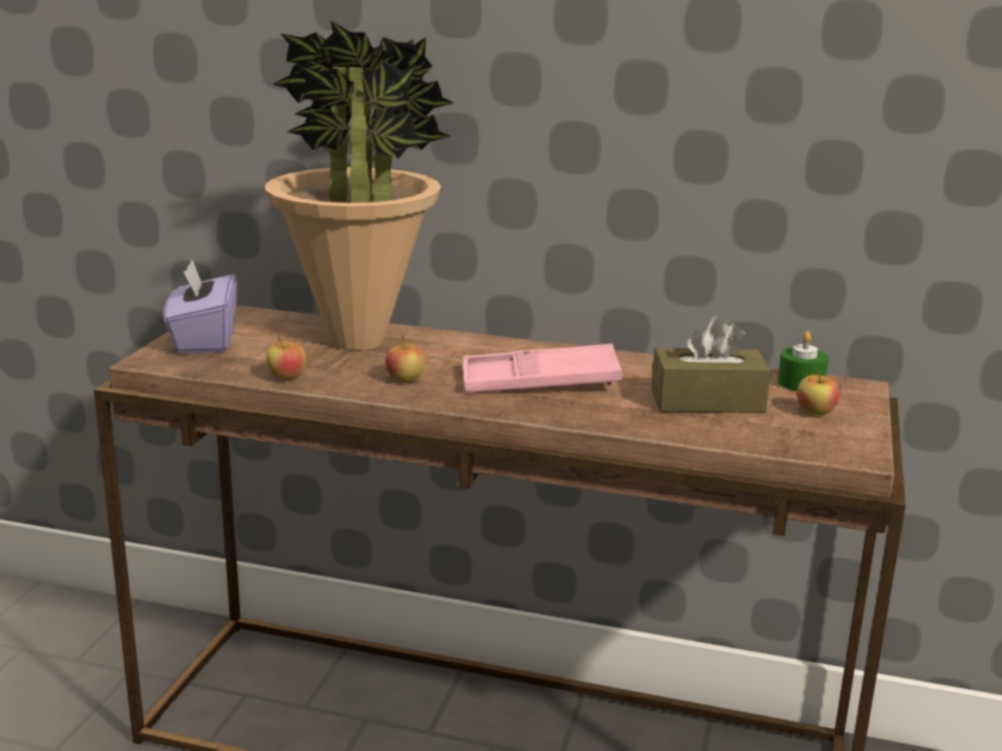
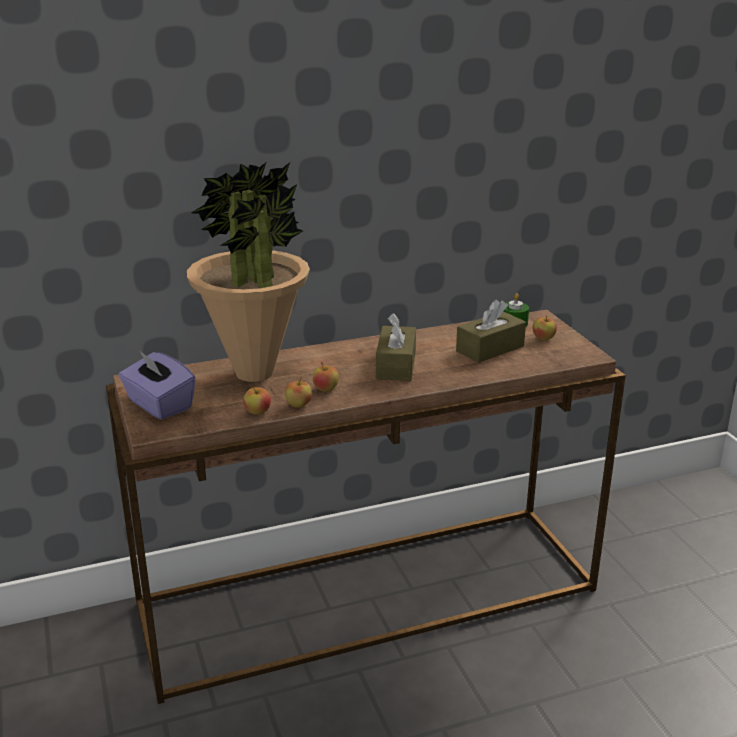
camera: 35 degrees left, 5 degrees up
pink tray [463,344,622,393] -> brown tissue box [376,313,416,381]
none -> apple [285,377,312,408]

